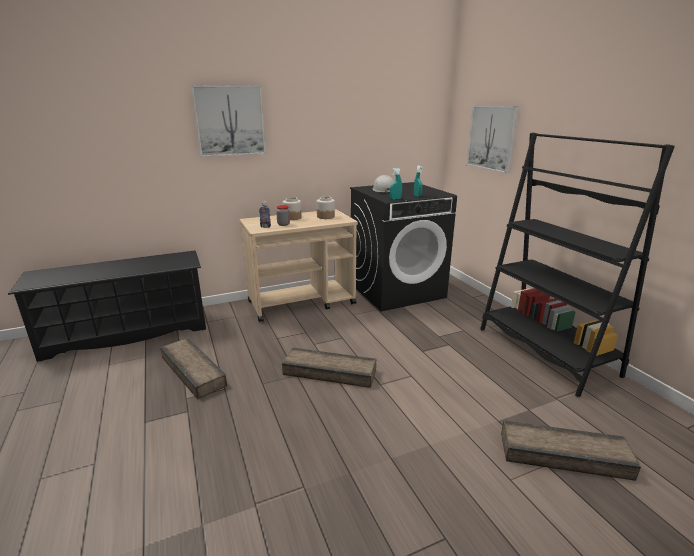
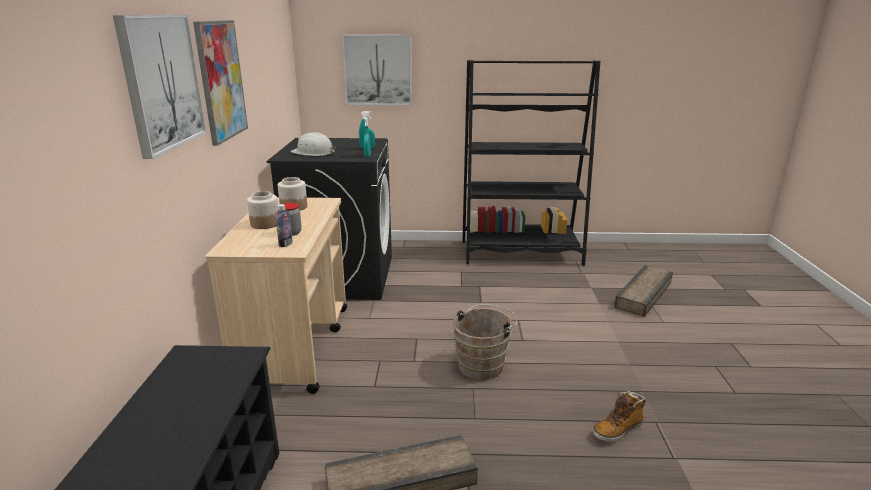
camera: 65 degrees left, 0 degrees up
crate [282,347,377,388] -> brown bucket [453,304,517,380]
none -> picture [193,20,248,146]
none -> boot [593,391,646,442]

